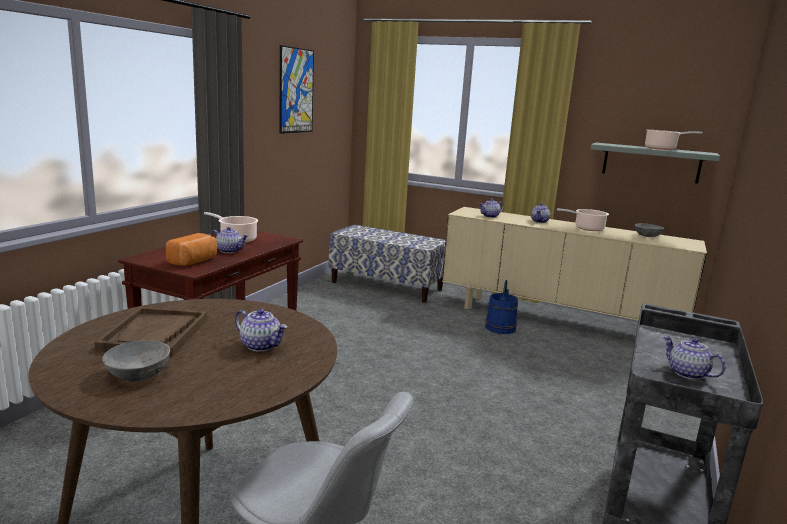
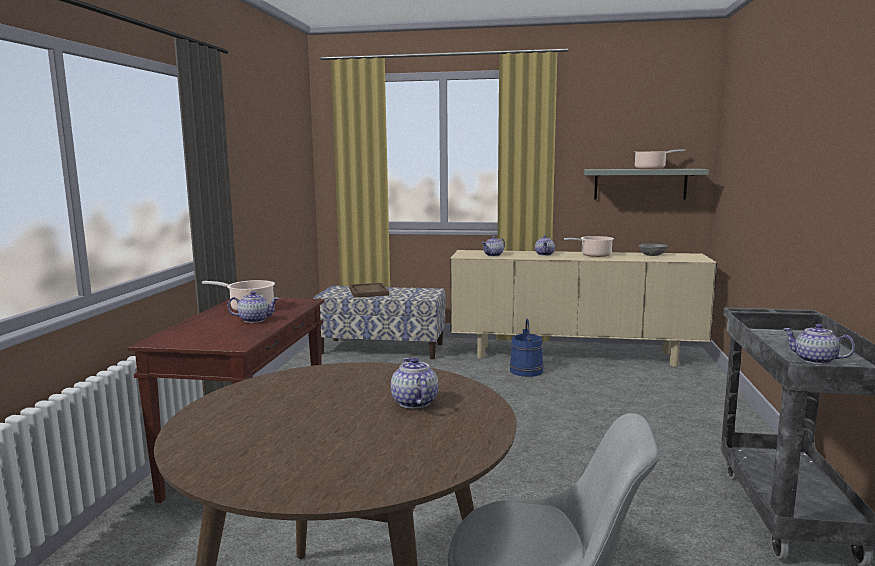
camera: 15 degrees left, 5 degrees down
brown tray [94,307,207,357] -> brown tray moved to [349,283,389,298]
grey bowl [102,340,170,381] -> none
bread [166,233,217,266] -> none
teapot [235,309,287,351] -> teapot turned 120 degrees counterclockwise [391,357,438,409]
picture [279,45,314,134] -> none

